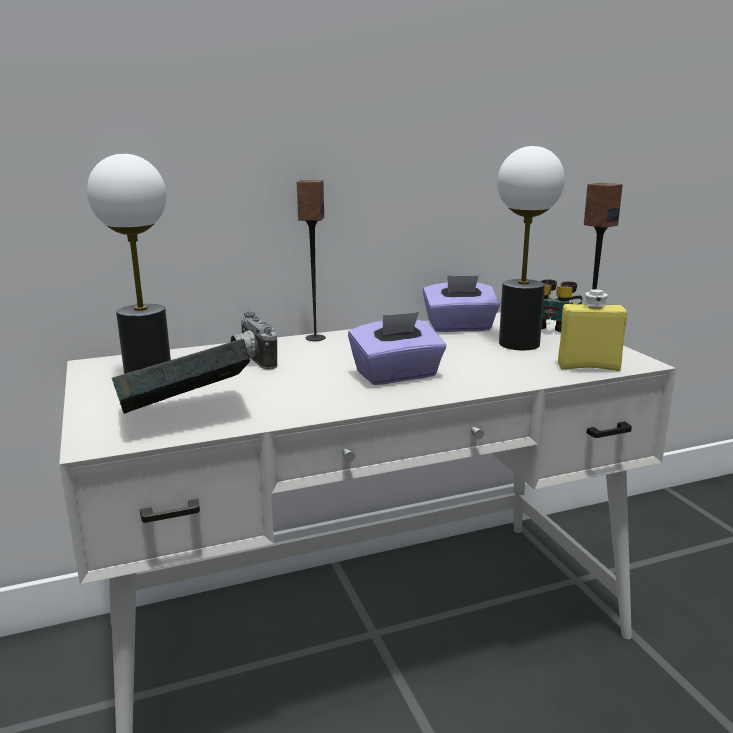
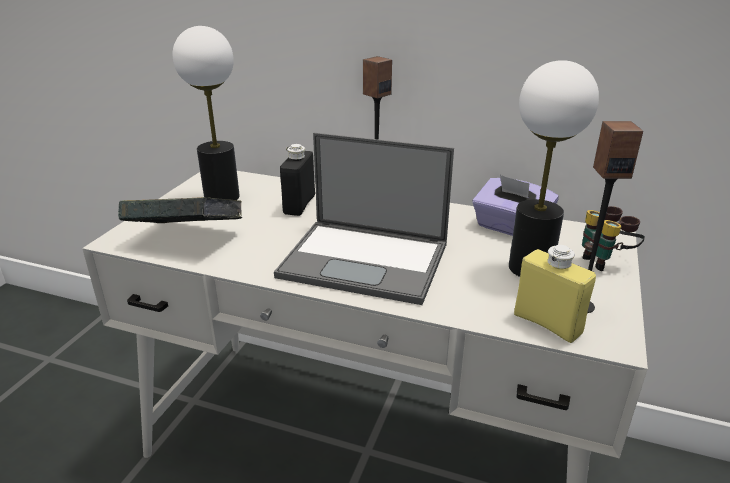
camera: 40 degrees right, 10 degrees up
camera [231,312,277,369] -> black bottle [280,144,315,216]
purple tissue box [348,312,446,385] -> laptop [274,133,454,305]

